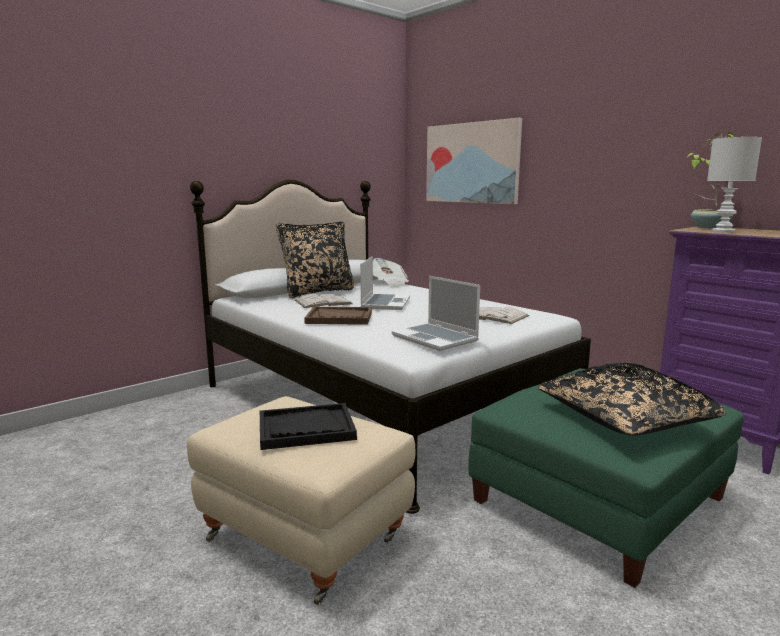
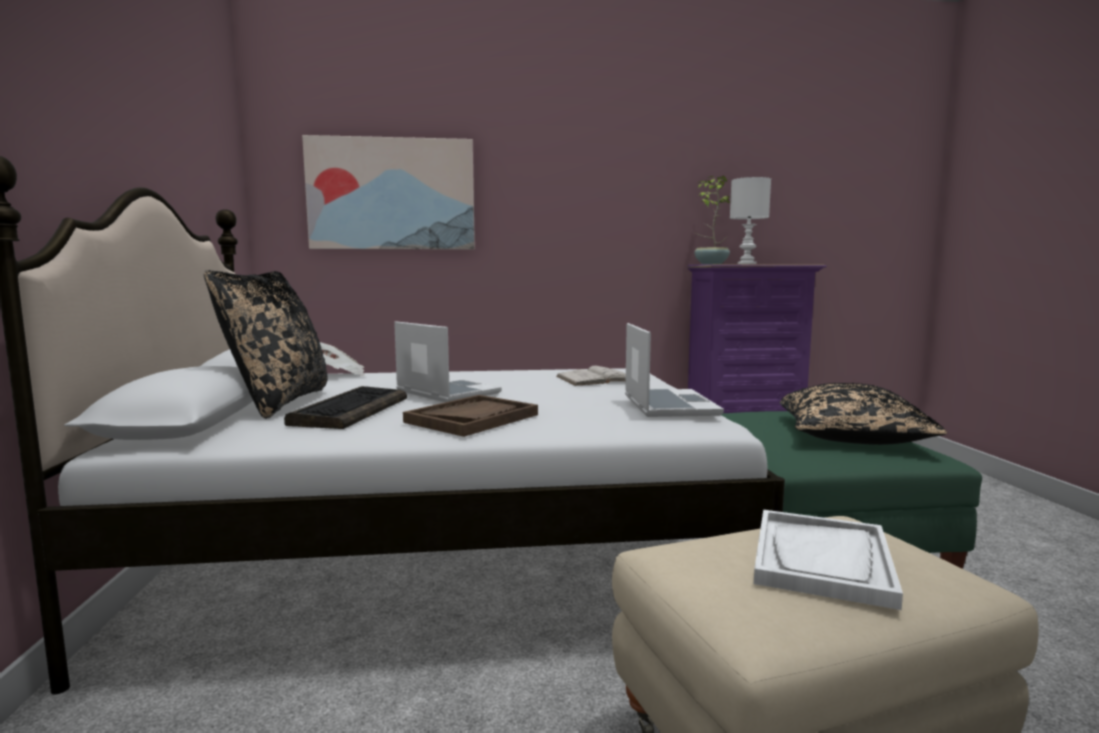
camera: 55 degrees left, 5 degrees down
black tray [260,403,357,450] -> white tray [754,510,903,610]
white book [295,293,352,308] -> keyboard [284,386,407,429]
laptop [392,276,480,351] -> laptop turned 90 degrees counterclockwise [625,323,724,417]

